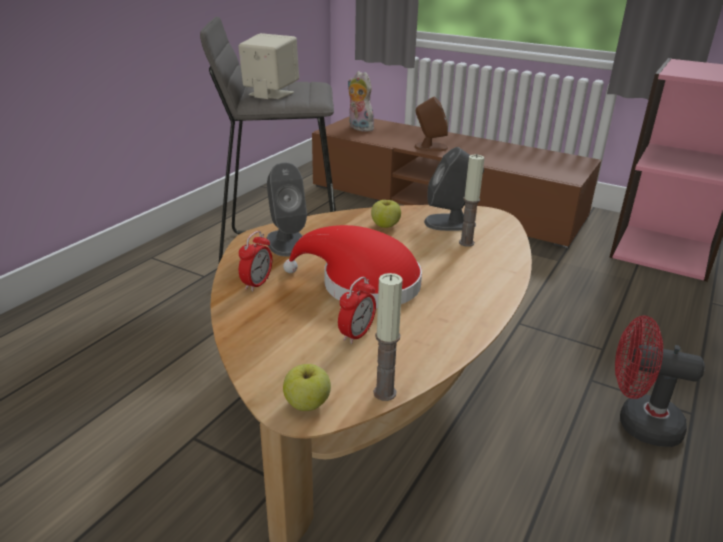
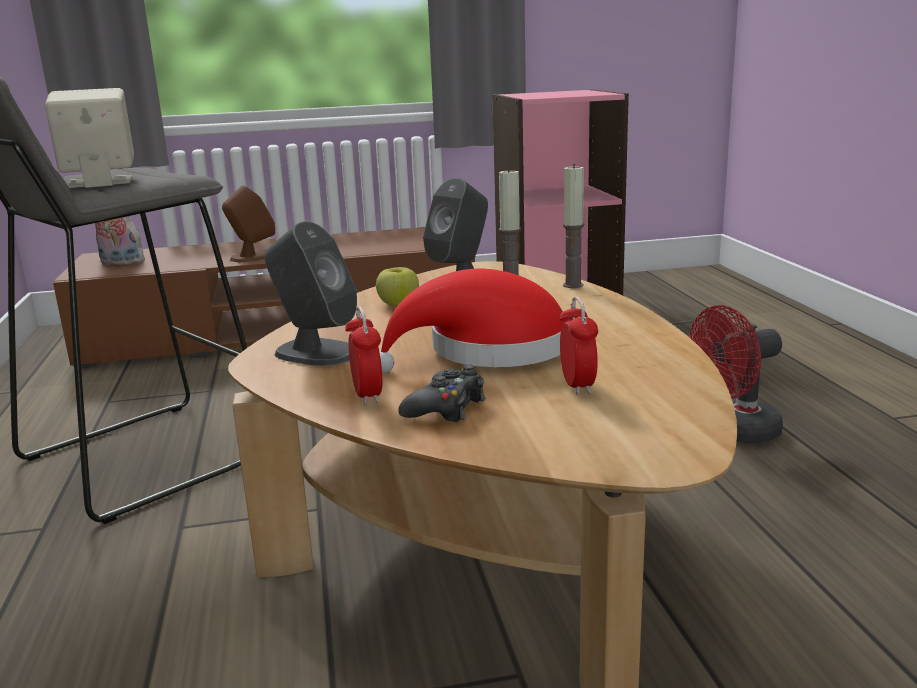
camera: 40 degrees left, 10 degrees down
apple [283,364,331,411] -> none
candle [374,273,403,401] -> candle moved to [563,164,584,288]
none -> black game controller [398,364,486,422]

